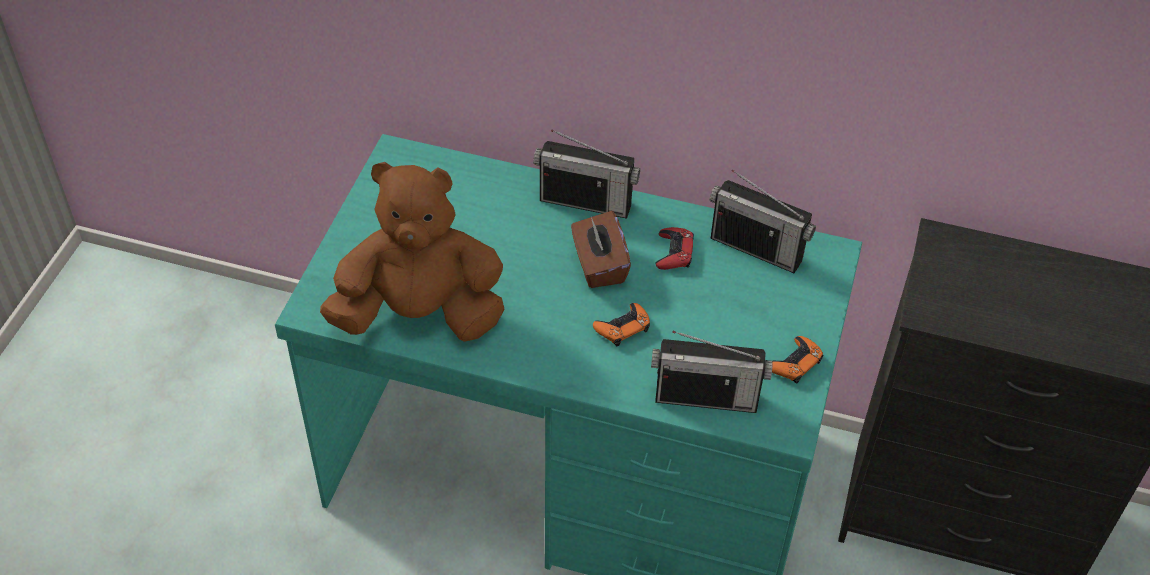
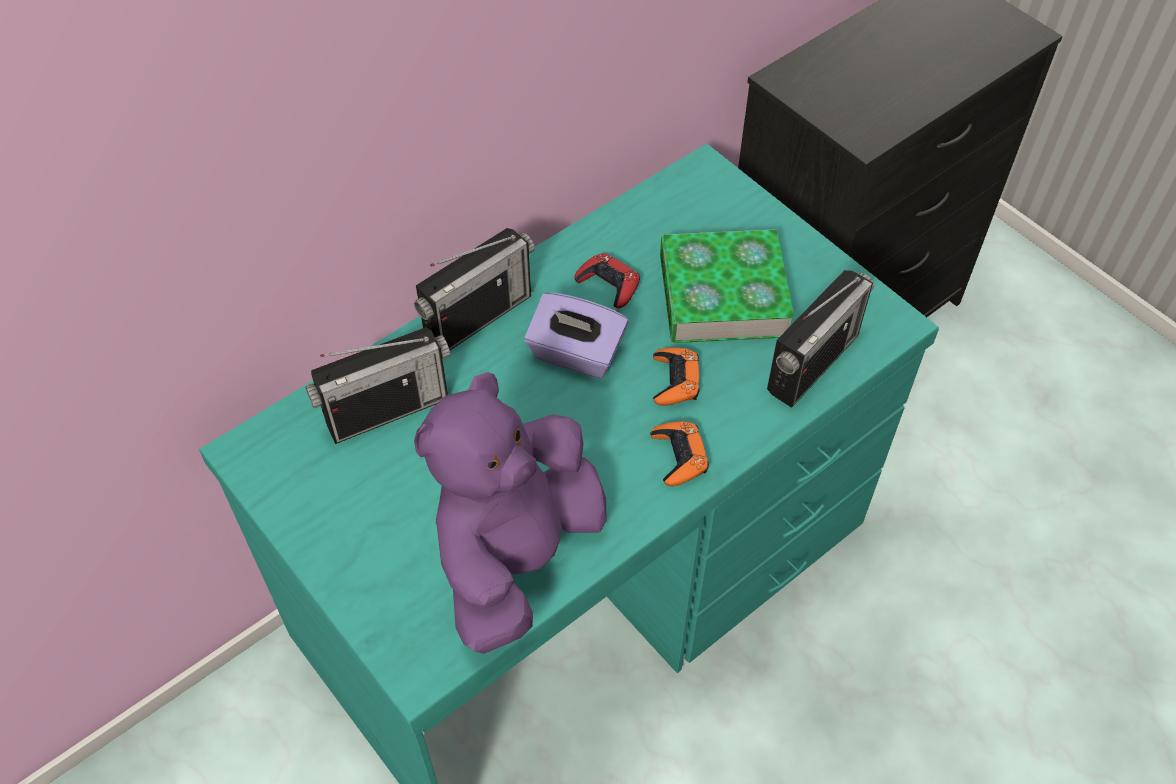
camera: 55 degrees left, 5 degrees up
brown plush toy [320,162,505,342] -> purple plush toy [414,372,606,654]
brown tissue box [571,211,631,288] -> purple tissue box [524,293,628,379]
radio [709,169,816,273] -> radio moved to [305,327,450,444]
orange game controller [772,336,823,383] -> orange game controller moved to [650,421,709,486]
none -> book [660,229,794,343]

